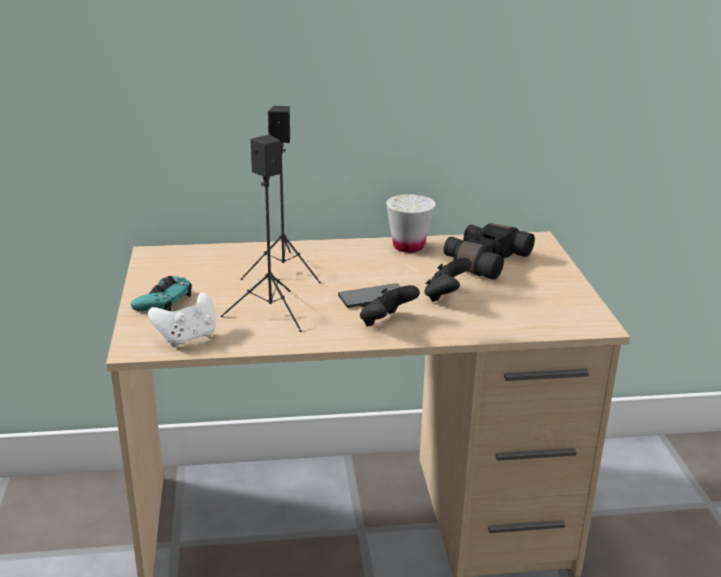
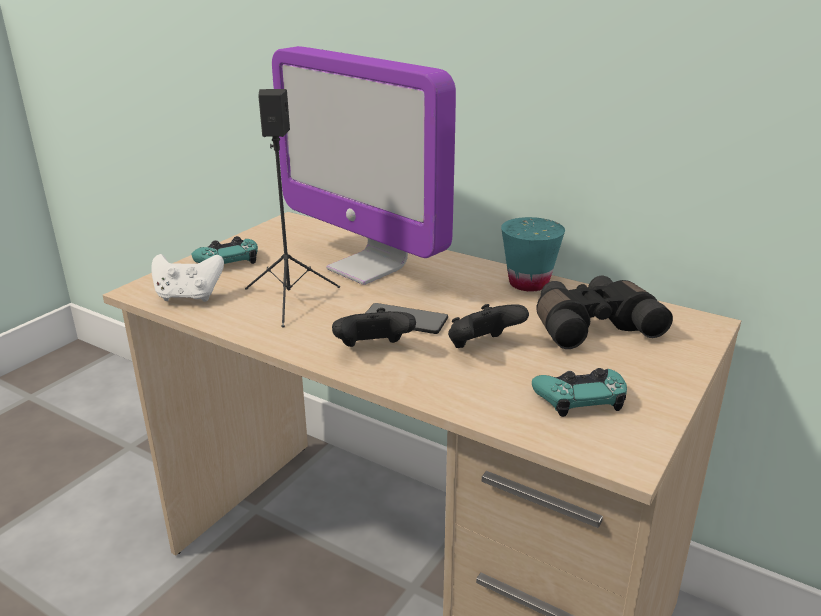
camera: 40 degrees right, 0 degrees up
black speaker [241,106,321,283] -> monitor [272,46,456,285]
white cup [386,194,435,253] -> turquoise cup [501,217,565,292]
none -> turquoise game controller [532,368,627,417]

